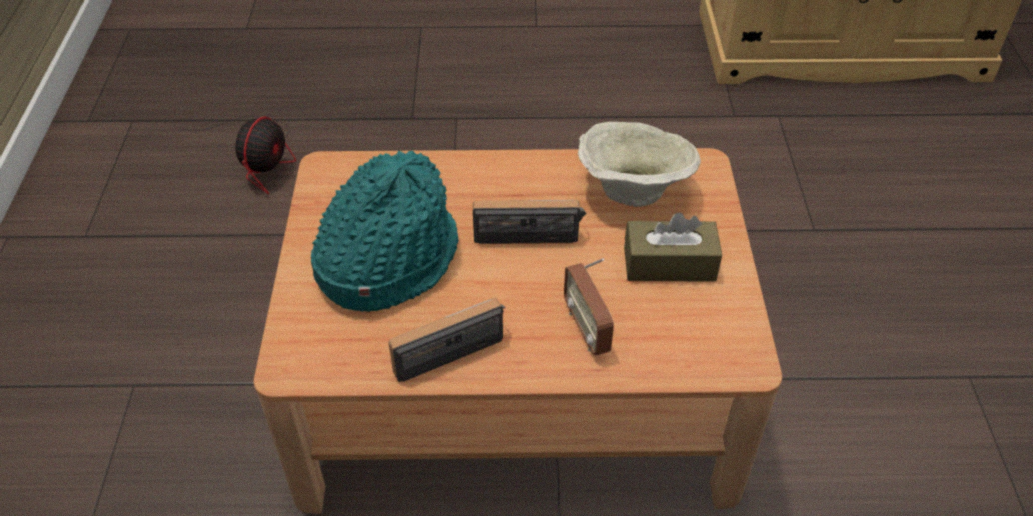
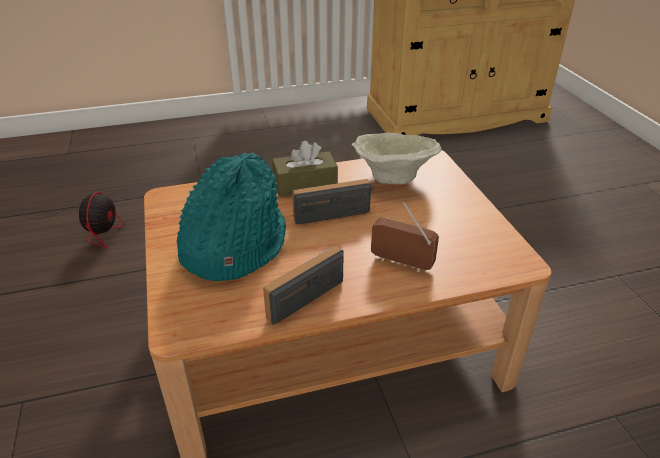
camera: 15 degrees left, 10 degrees down
radio [564,258,614,356] -> radio turned 150 degrees clockwise [371,202,439,272]
brown tissue box [624,212,722,281] -> brown tissue box moved to [272,140,338,197]

